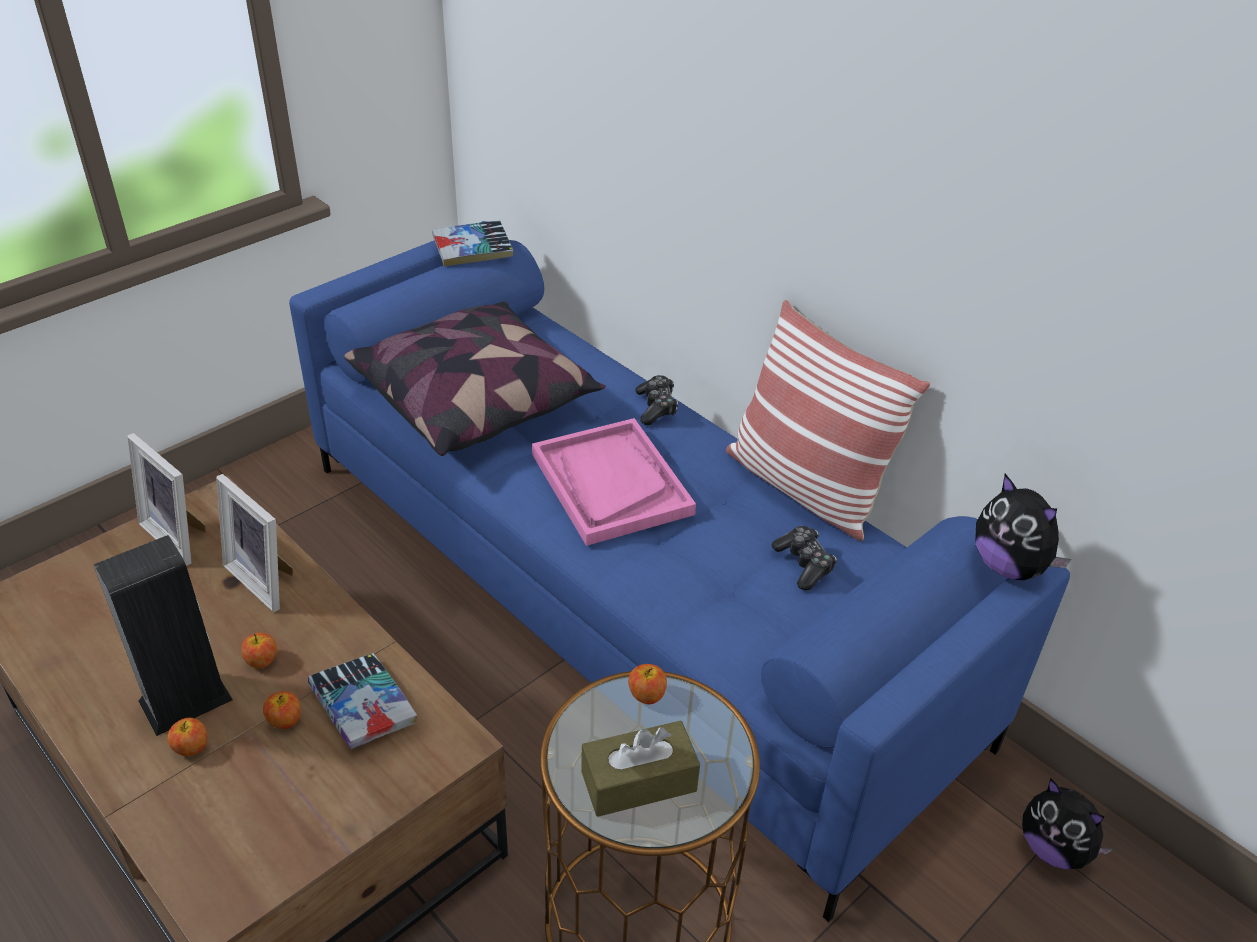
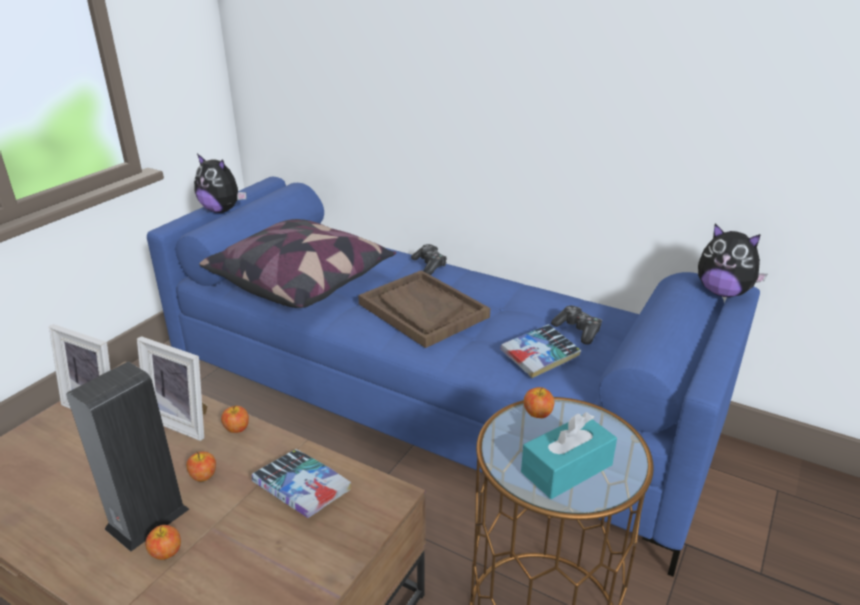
camera: 15 degrees left, 10 degrees down
apple [263,691,301,729] -> apple moved to [221,406,249,433]
book [432,220,514,266] -> book moved to [500,324,581,378]
pink tray [532,418,696,546] -> brown tray [358,270,490,348]
brown tissue box [581,721,700,817] -> turquoise tissue box [521,412,617,499]
pillow [726,300,930,541] -> none
plush toy [1022,779,1114,869] -> plush toy moved to [194,154,246,213]

